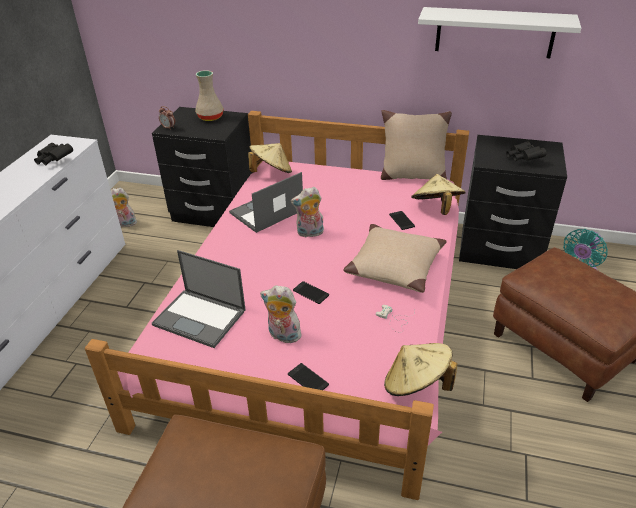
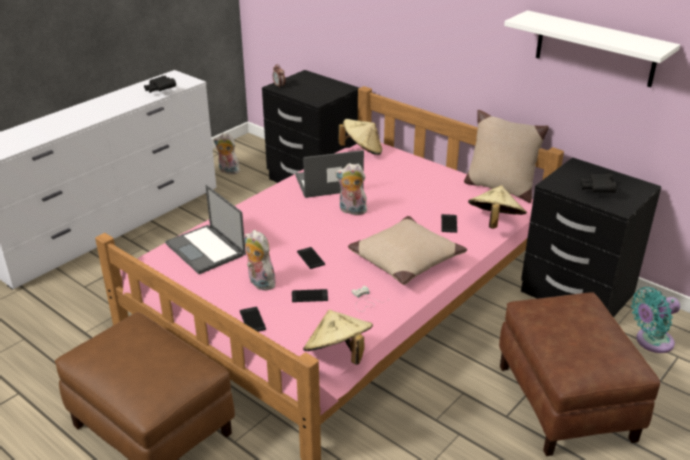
camera: 25 degrees right, 5 degrees down
beige vase [195,70,224,121] -> none
none -> phone [292,289,328,302]

